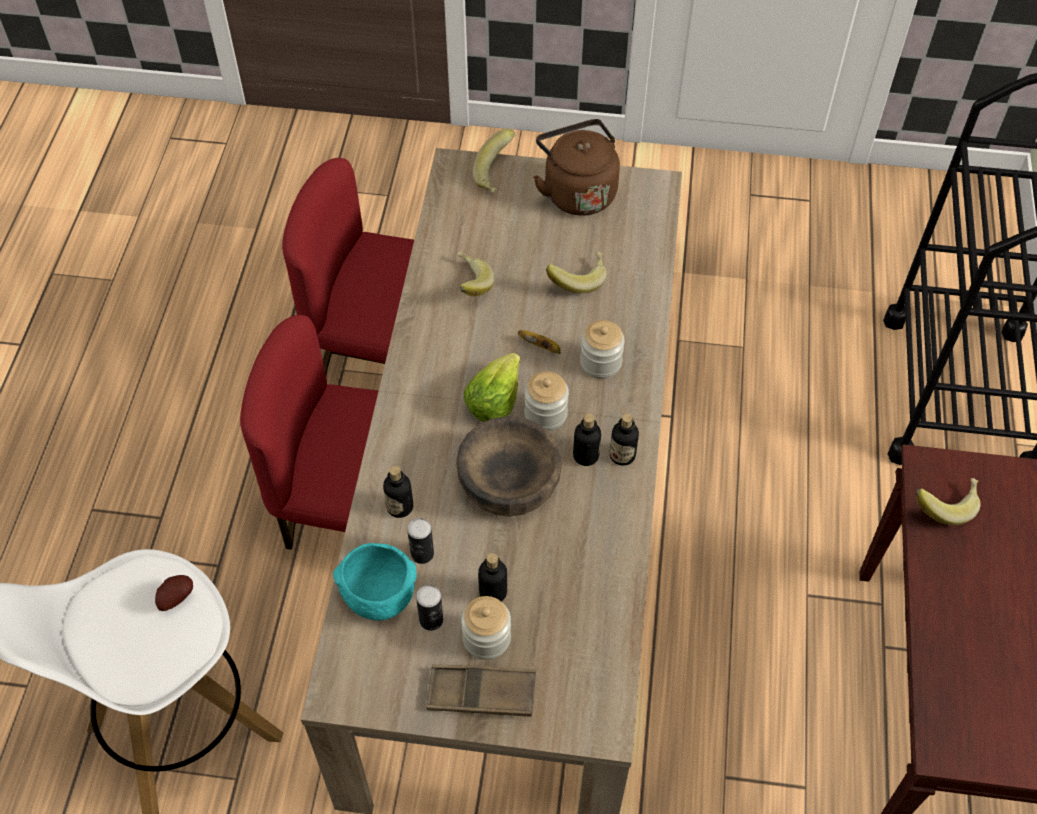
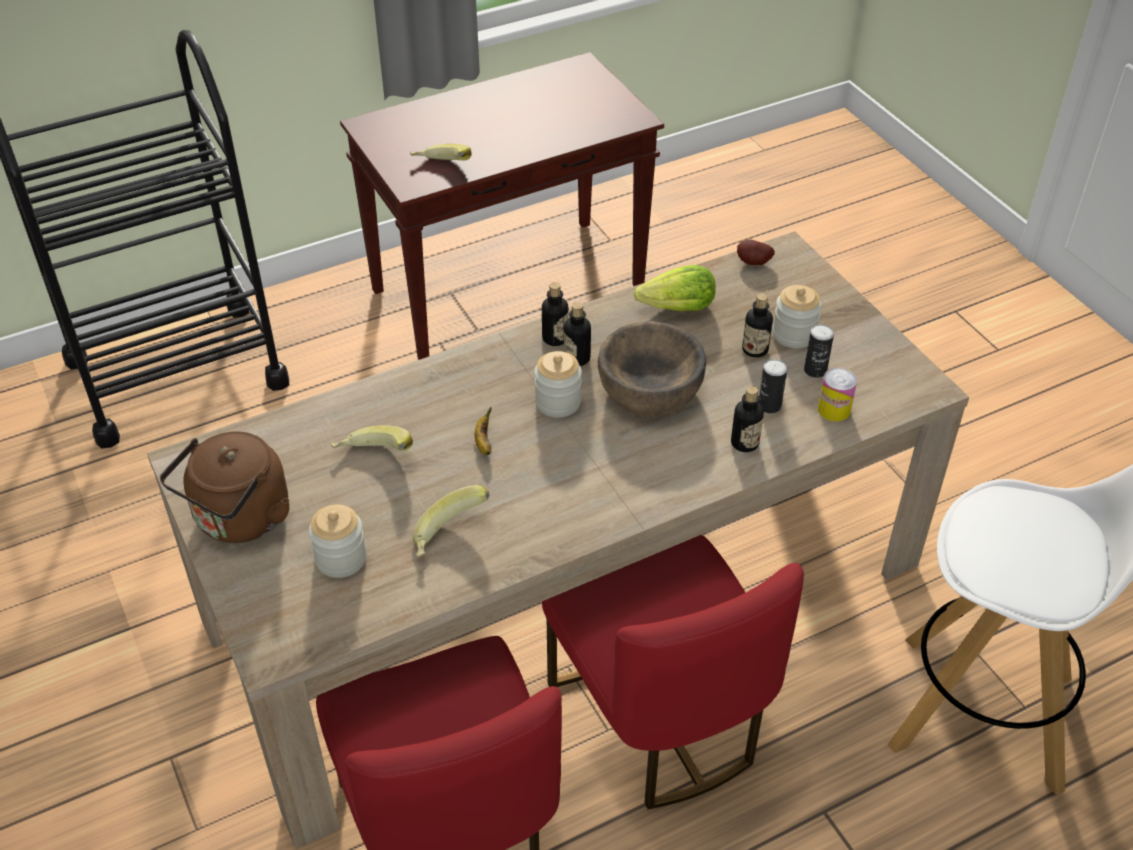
camera: 125 degrees left, 10 degrees down
potato [155,575,193,611] -> potato moved to [737,240,775,265]
turquoise bowl [333,543,417,621] -> can [818,367,857,422]
brown tray [426,664,536,717] -> none
lettuce [464,353,520,422] -> lettuce moved to [634,265,716,311]
banana [473,129,515,193] -> none
jar [580,320,625,379] -> jar moved to [309,504,367,578]

